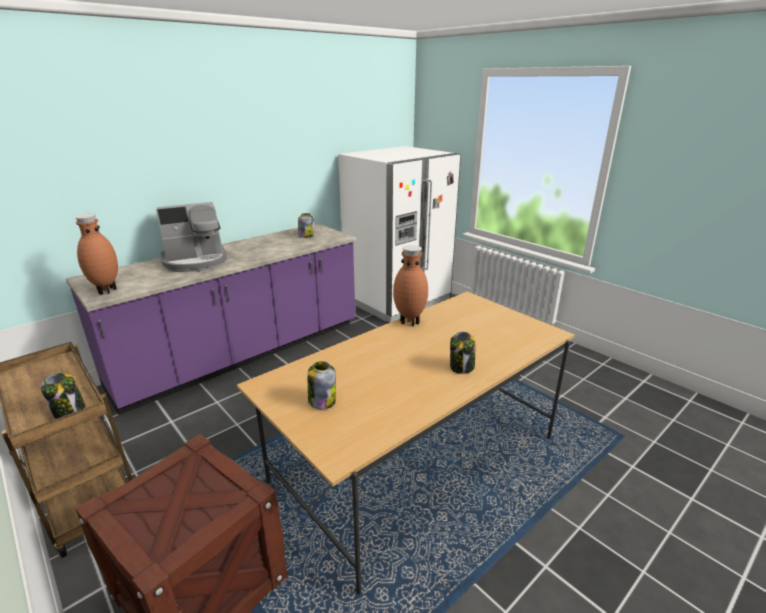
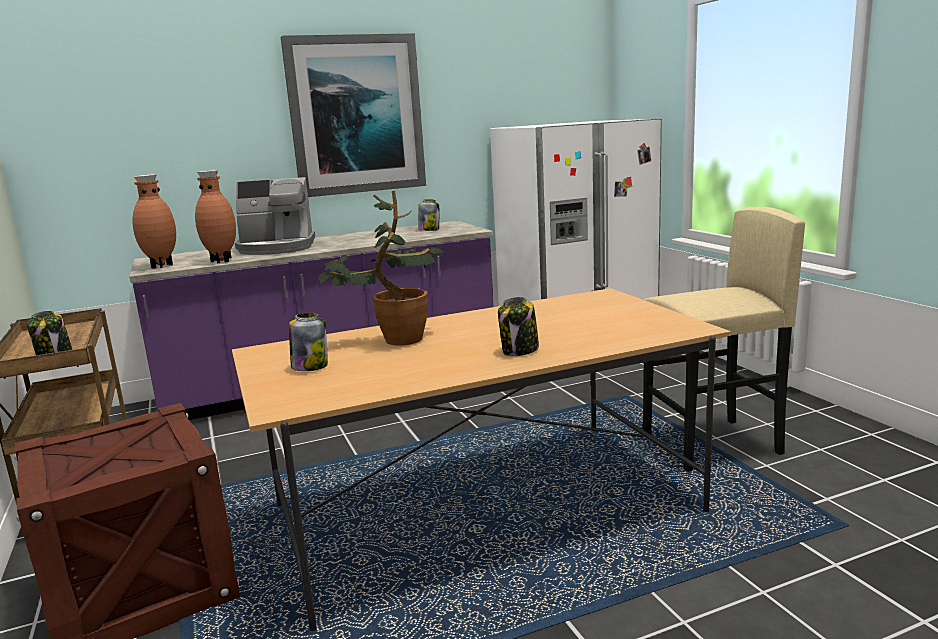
camera: 20 degrees right, 10 degrees down
brown vase [393,245,428,326] -> brown vase moved to [195,170,236,263]
none -> picture [281,33,426,197]
none -> potted plant [318,191,444,346]
none -> beige stool [643,207,805,472]

